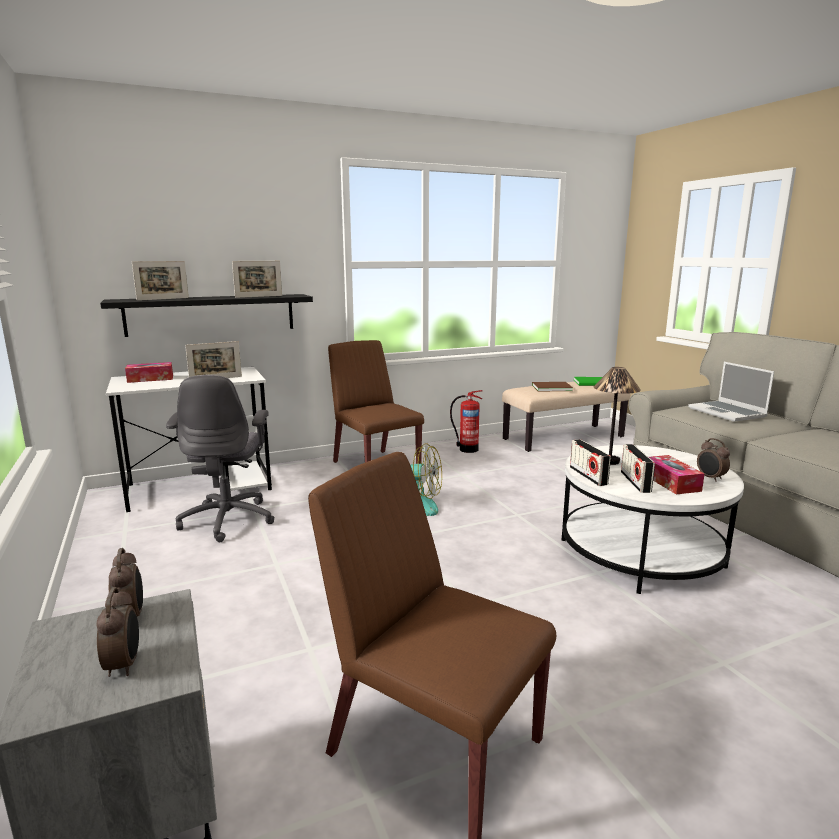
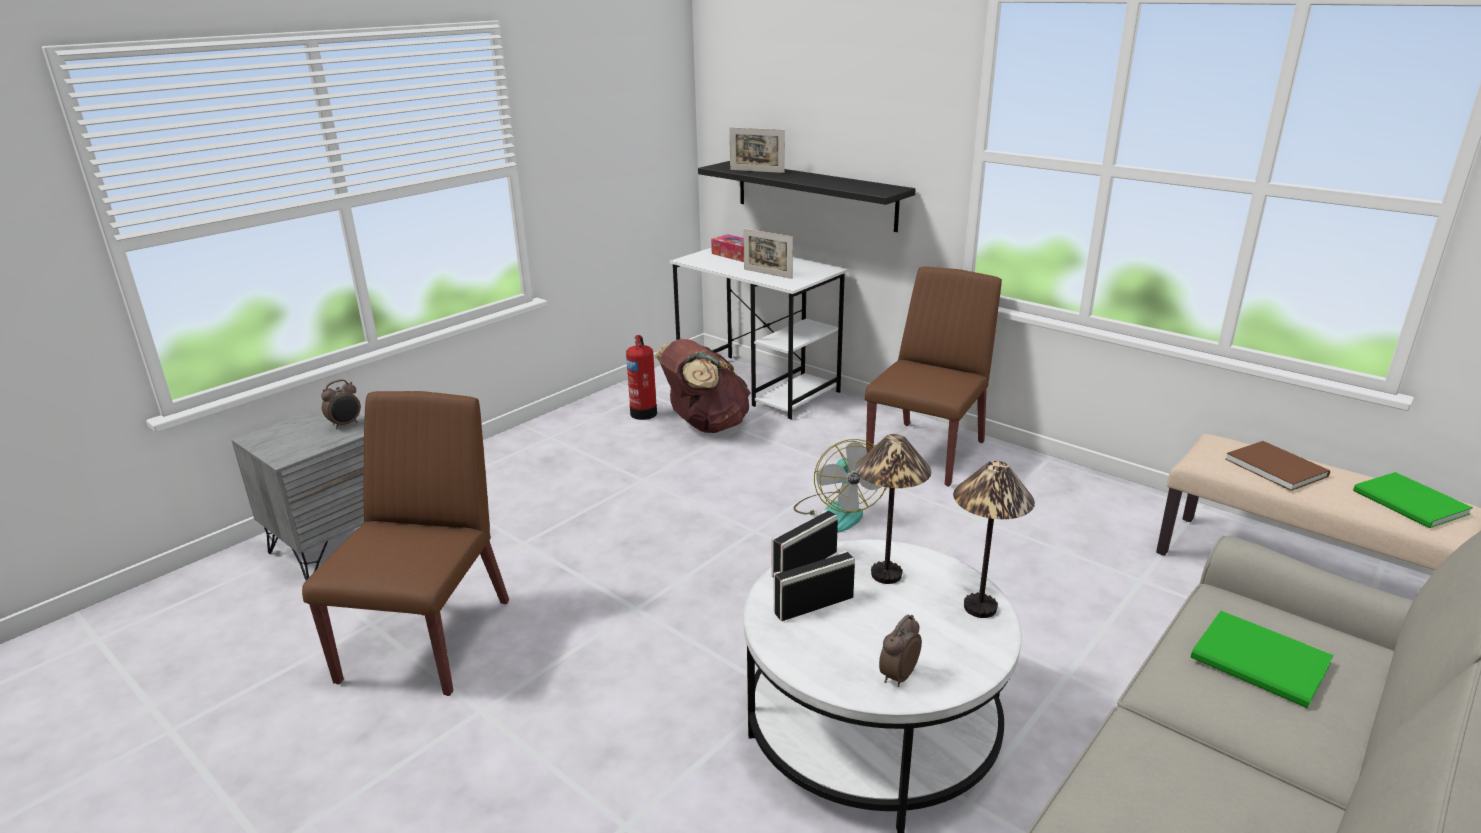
camera: 65 degrees right, 10 degrees up
alarm clock [96,587,139,677] -> none
grey office chair [166,375,275,542] -> brown backpack [655,339,751,433]
picture frame [232,261,282,298] -> none
fire extinguisher [450,390,483,453] -> fire extinguisher moved to [626,335,657,420]
tissue box [649,455,705,494] -> none
laptop [688,362,774,422] -> green book [1191,611,1333,708]
none -> table lamp [953,461,1035,618]

